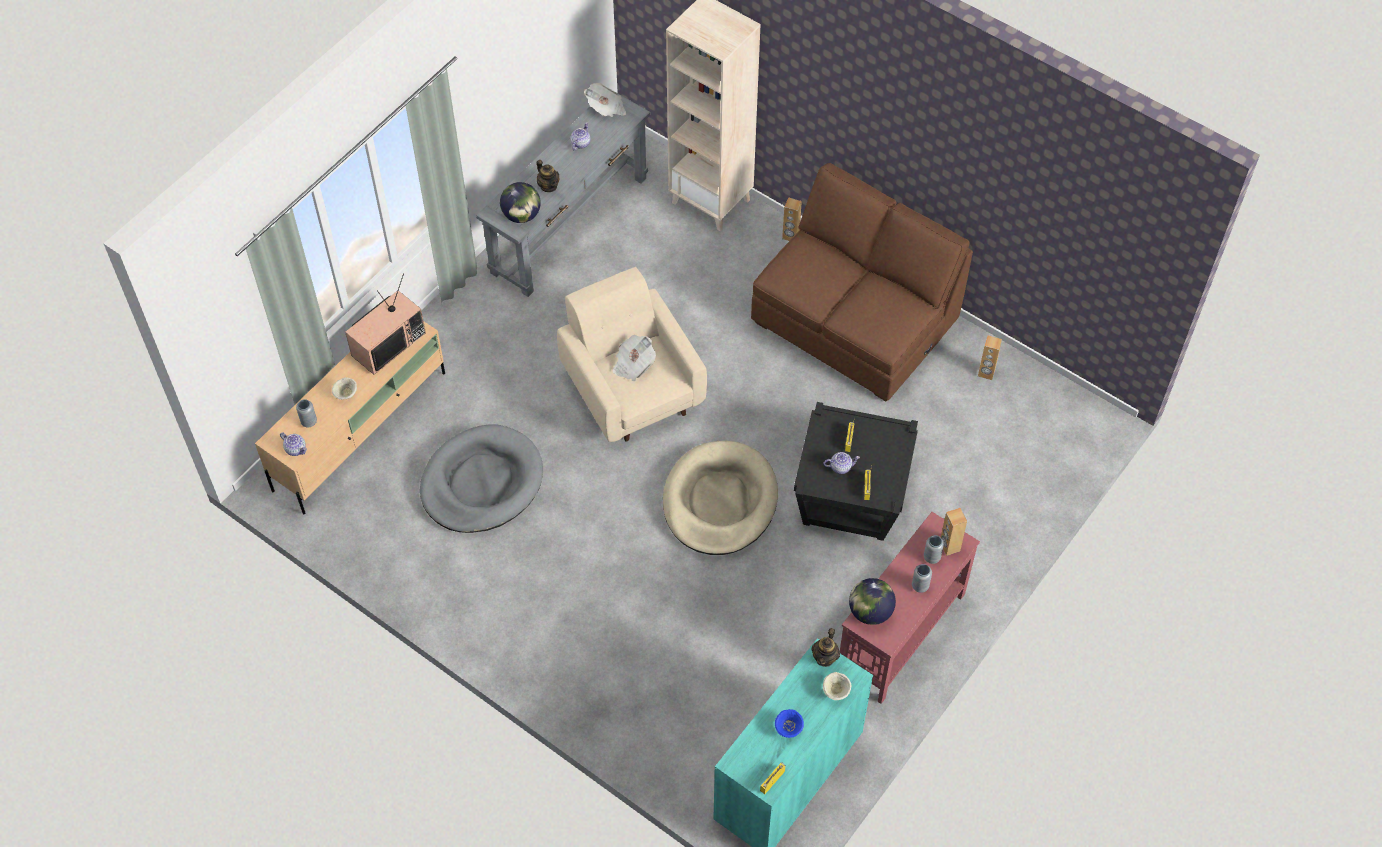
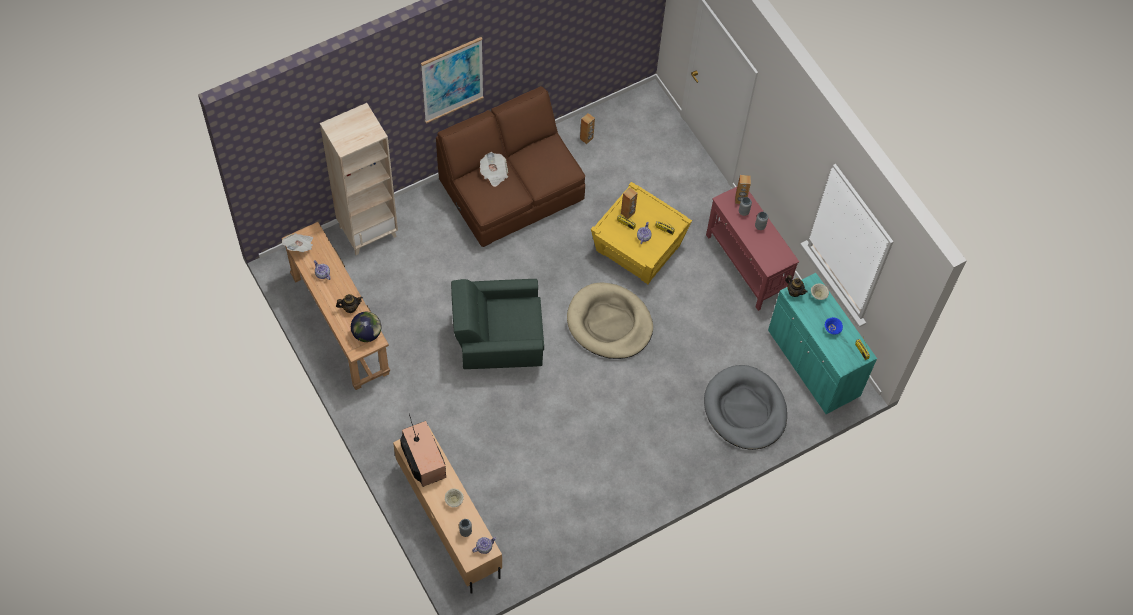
camera: 70 degrees left, 5 degrees up
grey dog bed [420,424,543,533] -> grey dog bed moved to [704,365,787,450]
grey console table [476,91,650,297] -> brown console table [282,222,390,390]
beige armchair [557,267,707,442] -> green armchair [451,279,544,369]
newspaper [612,335,656,381] -> newspaper moved to [480,152,508,187]
brown speaker [782,197,802,241] -> brown speaker moved to [621,188,638,219]
black side table [794,402,918,541] -> yellow side table [591,182,692,284]
globe [849,578,896,625] -> none
none -> picture [421,37,484,124]

